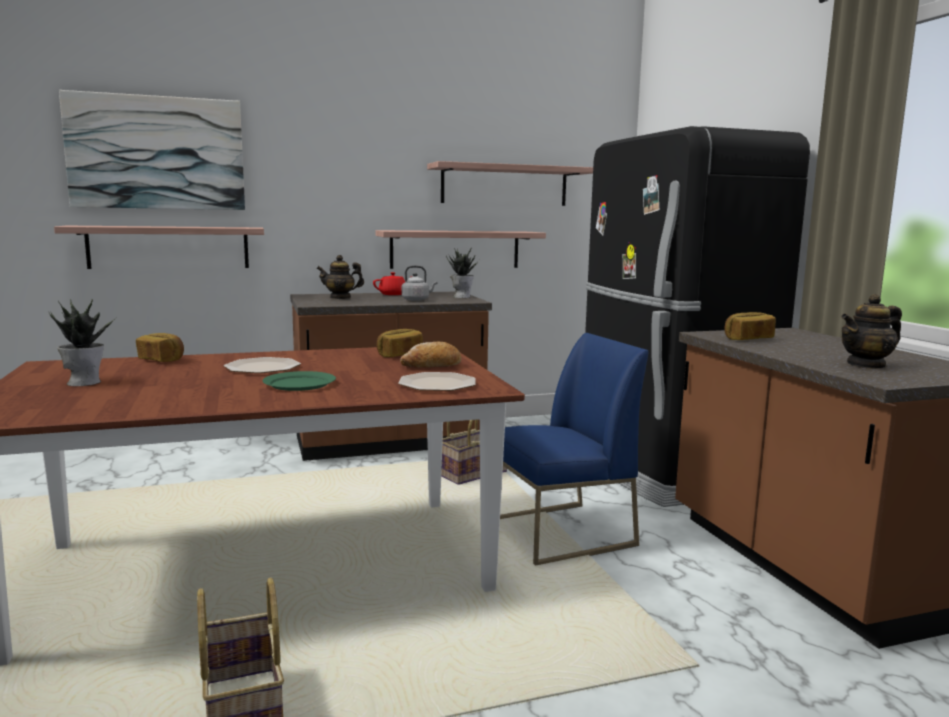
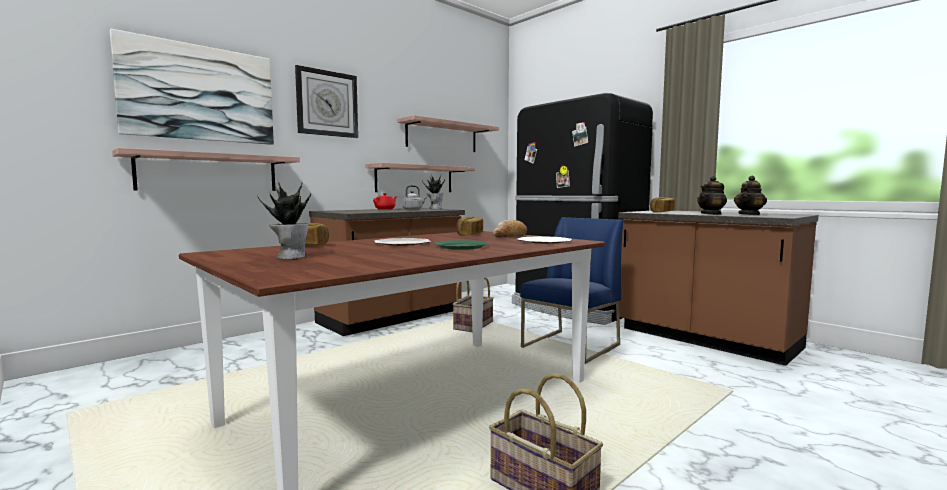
camera: 25 degrees left, 5 degrees down
teapot [316,255,364,299] -> teapot moved to [697,176,727,215]
none -> wall clock [295,65,358,138]

